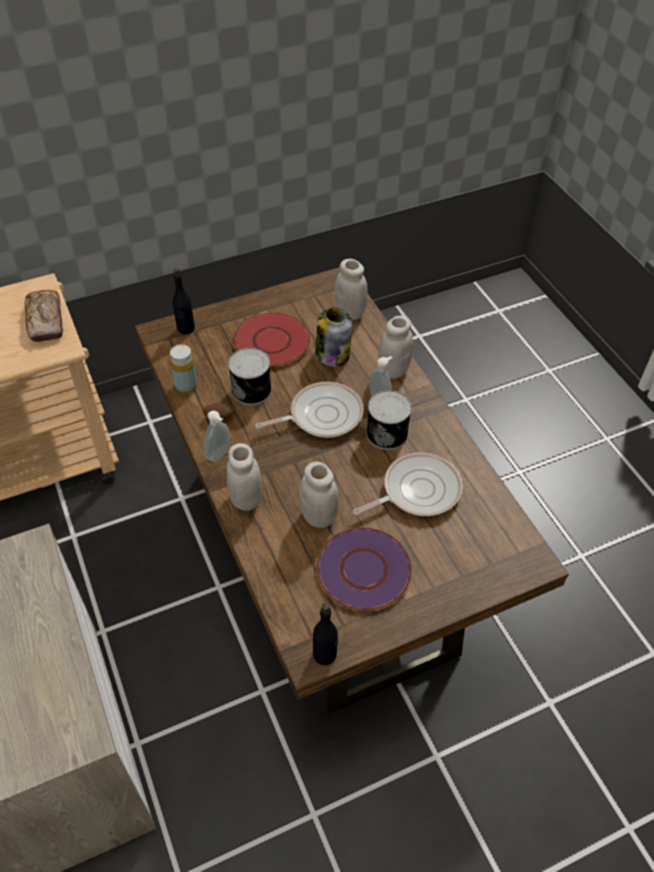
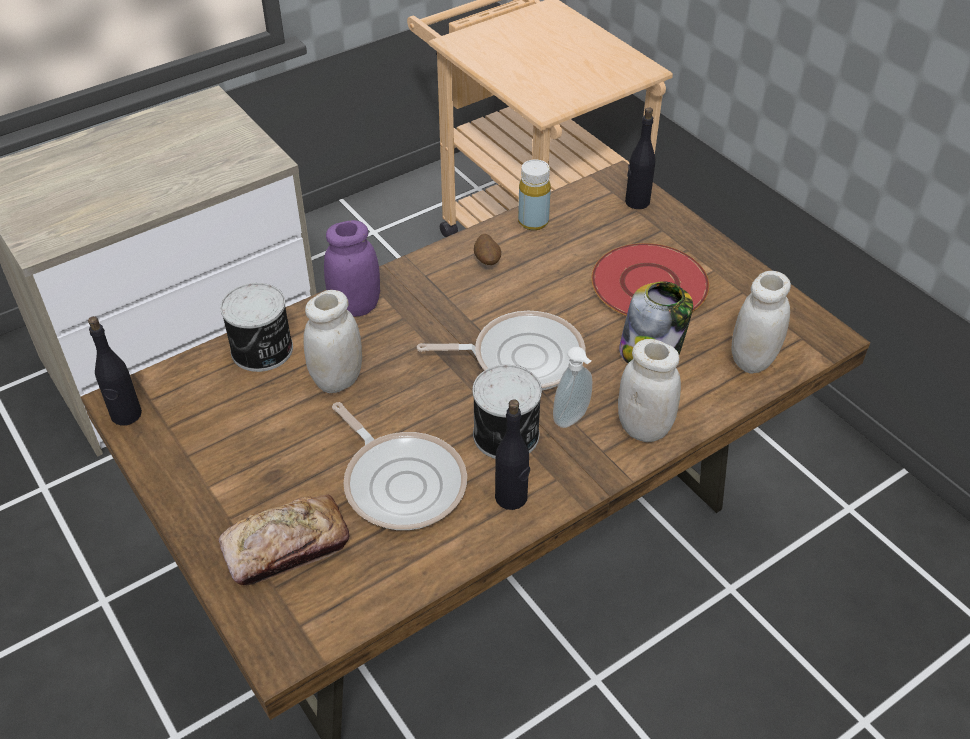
camera: 80 degrees right, 5 degrees down
bread [24,290,63,342] -> bread moved to [219,495,349,586]
soap dispenser [204,411,230,462] -> none
white jar [227,443,262,511] -> purple jar [324,220,380,317]
can [228,348,272,405] -> can moved to [220,283,293,372]
frying pan [255,382,364,438] -> frying pan turned 60 degrees counterclockwise [417,311,586,391]
purple plate [316,527,412,611] -> none
none -> black bottle [495,399,530,510]

